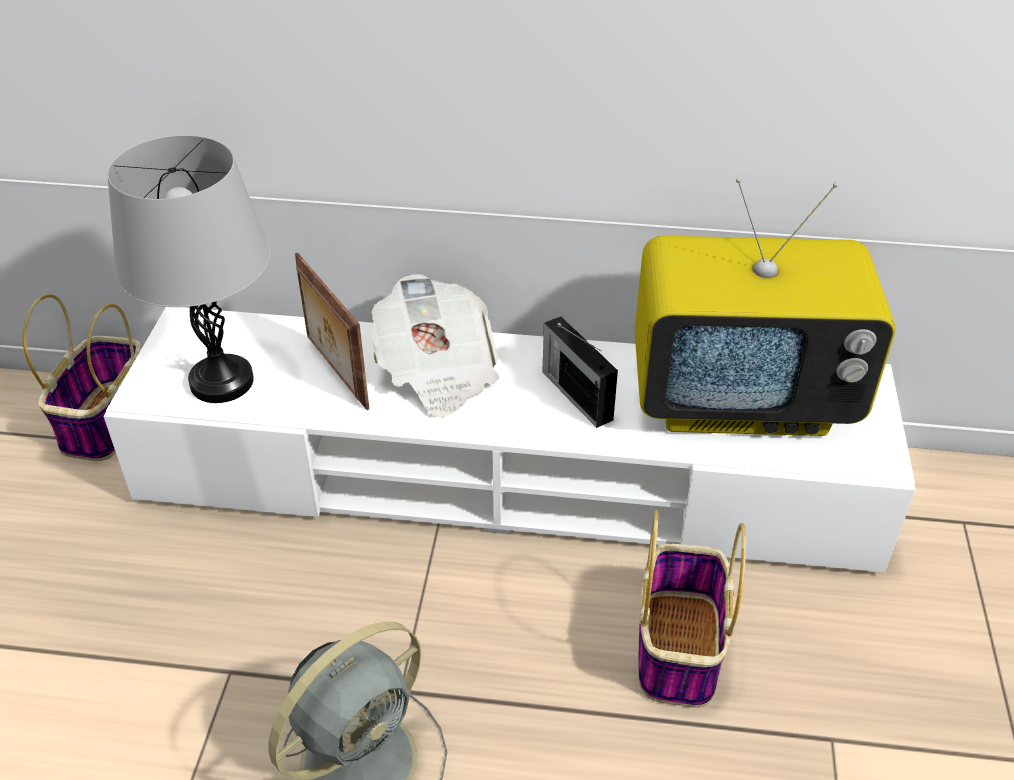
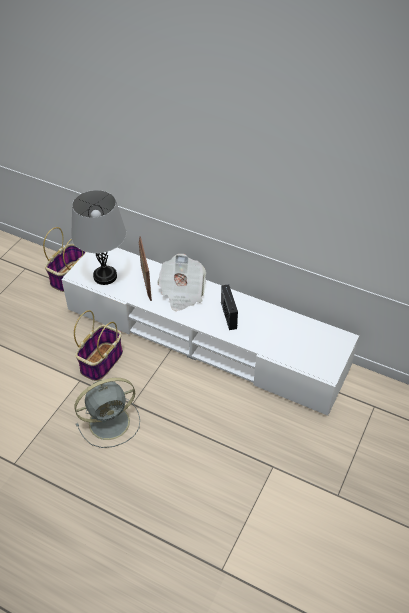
camera: 20 degrees right, 5 degrees up
television [635,178,896,436] -> none
basket [638,510,746,708] -> basket moved to [74,310,123,381]

